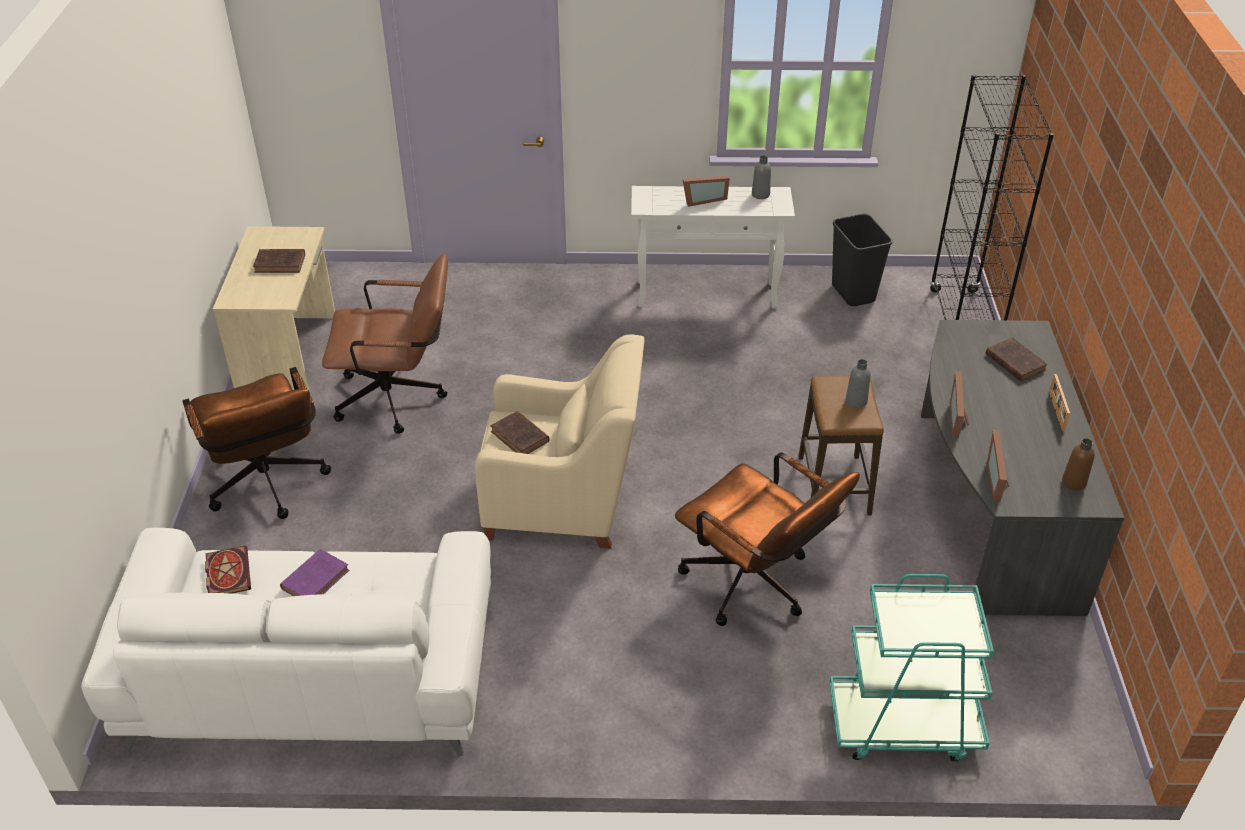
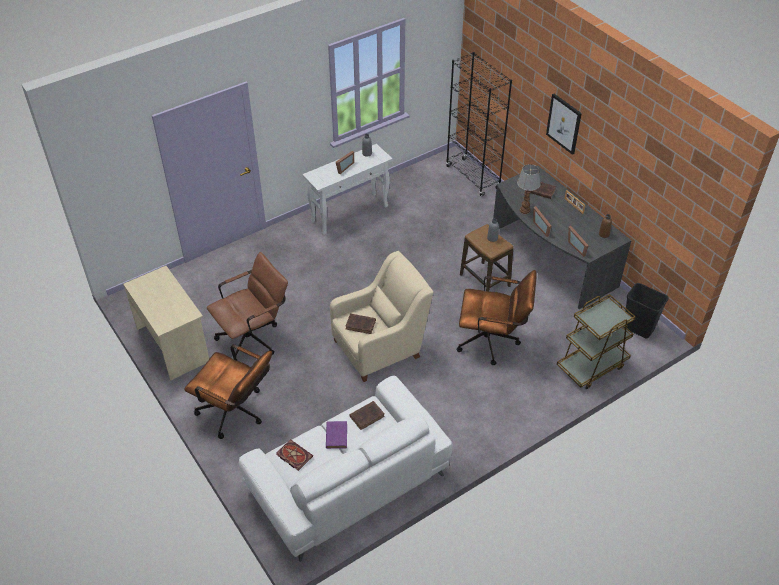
camera: 35 degrees left, 5 degrees up
brown book [253,249,305,273] -> brown book moved to [349,401,385,430]
turquoise cart [830,574,994,761] -> brown cart [557,294,636,389]
black trash can [832,214,893,306] -> black trash can moved to [625,283,669,338]
none -> table lamp [517,164,541,214]
none -> picture [546,94,582,155]

